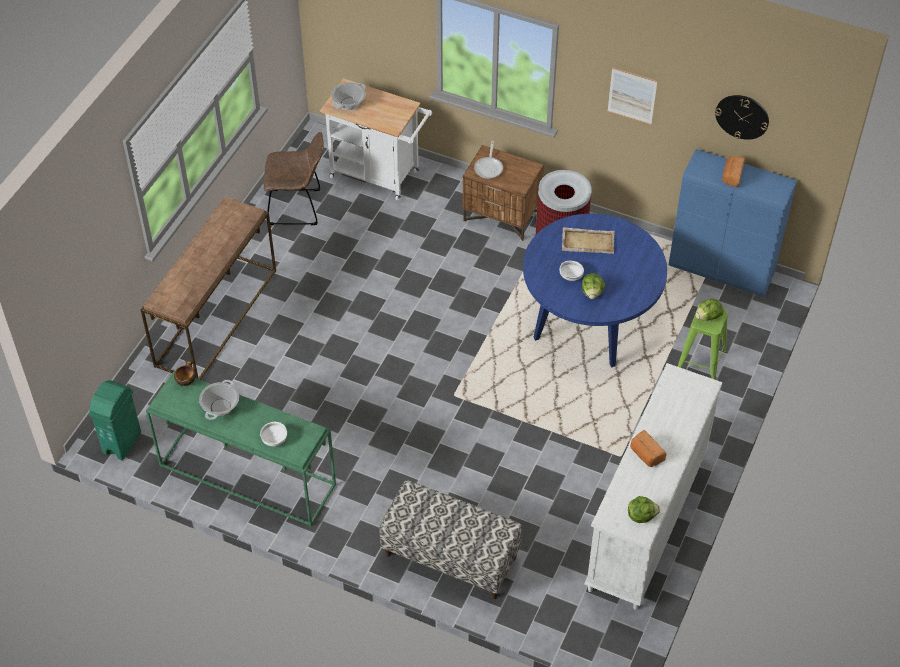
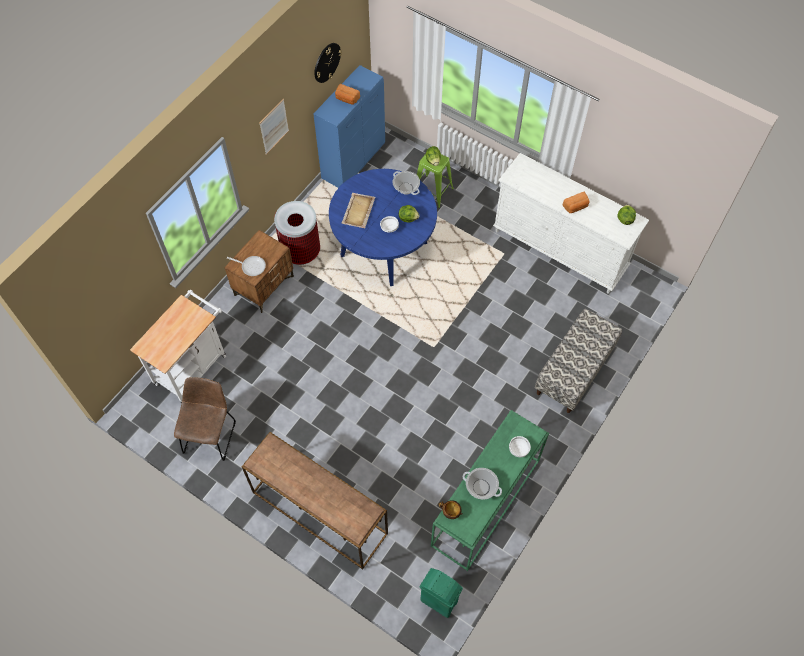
camera: 80 degrees left, 10 degrees up
cooking pot [331,83,366,110] -> cooking pot moved to [392,171,420,195]

